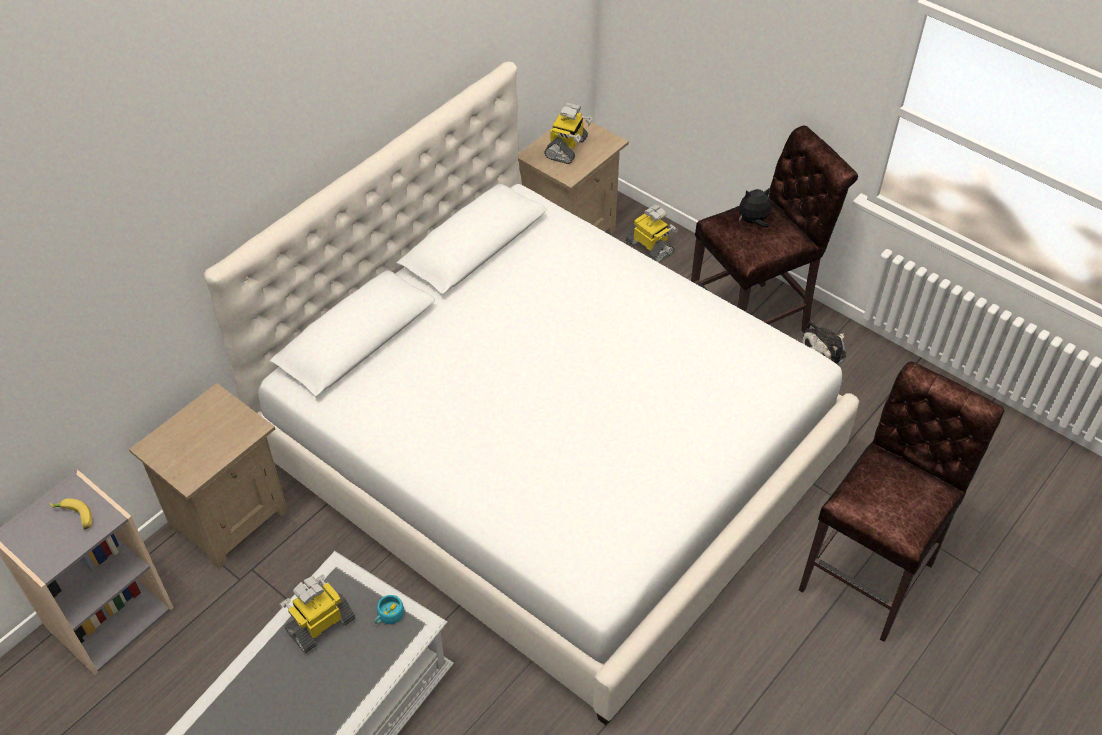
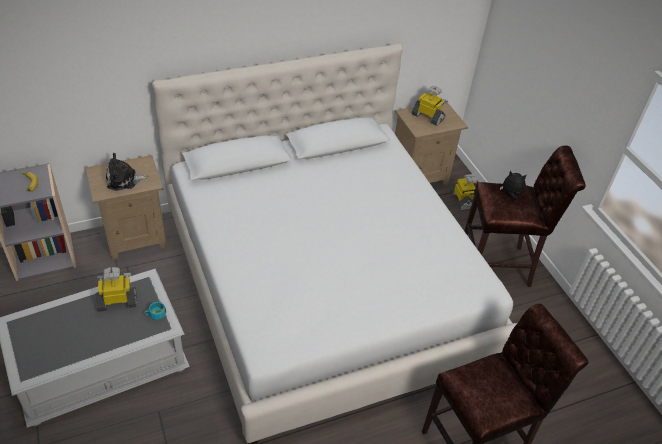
camera: 25 degrees right, 5 degrees down
toy robot [544,103,593,164] -> toy robot turned 105 degrees counterclockwise [412,86,448,126]
plush toy [802,321,847,365] -> plush toy moved to [106,153,148,191]

